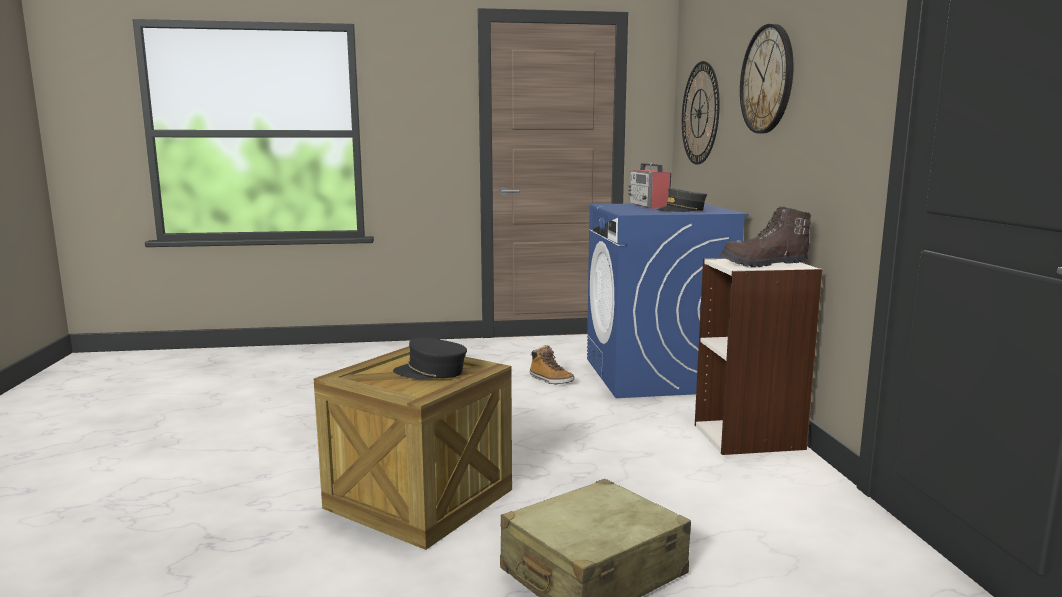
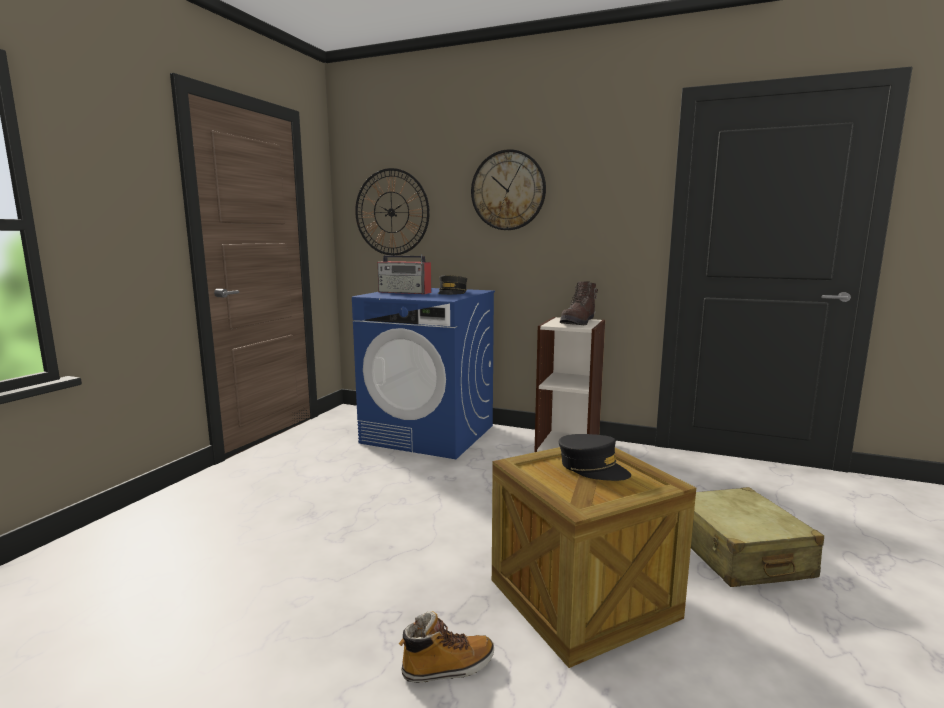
camera: 60 degrees left, 0 degrees up
black cap [393,338,467,379] -> black cap turned 90 degrees counterclockwise [559,434,631,481]
boot [530,345,574,385] -> boot moved to [398,611,494,683]

